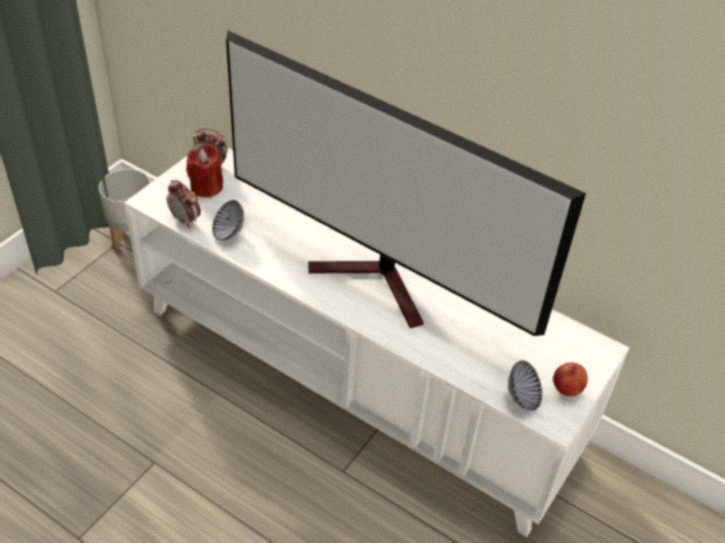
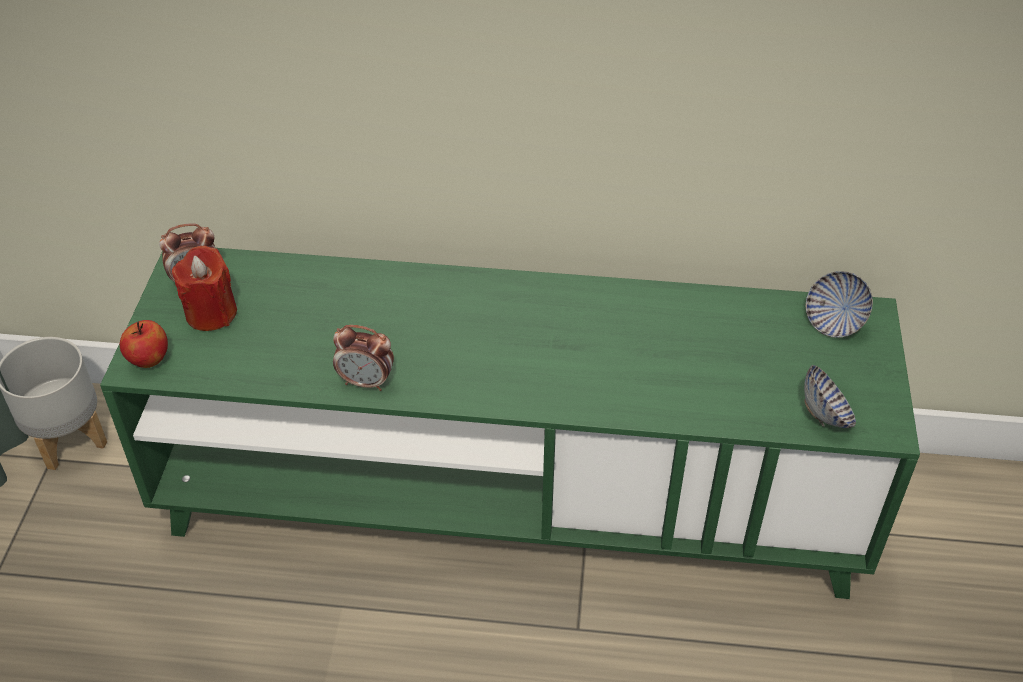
camera: 25 degrees left, 0 degrees up
white tv stand [124,148,629,537] -> green tv stand [100,248,920,599]
alarm clock [167,180,201,228] -> alarm clock moved to [333,325,394,391]
bowl [212,200,244,241] -> bowl moved to [806,271,873,338]
television [226,31,586,336] -> none
apple [553,362,588,397] -> apple moved to [120,320,168,368]

